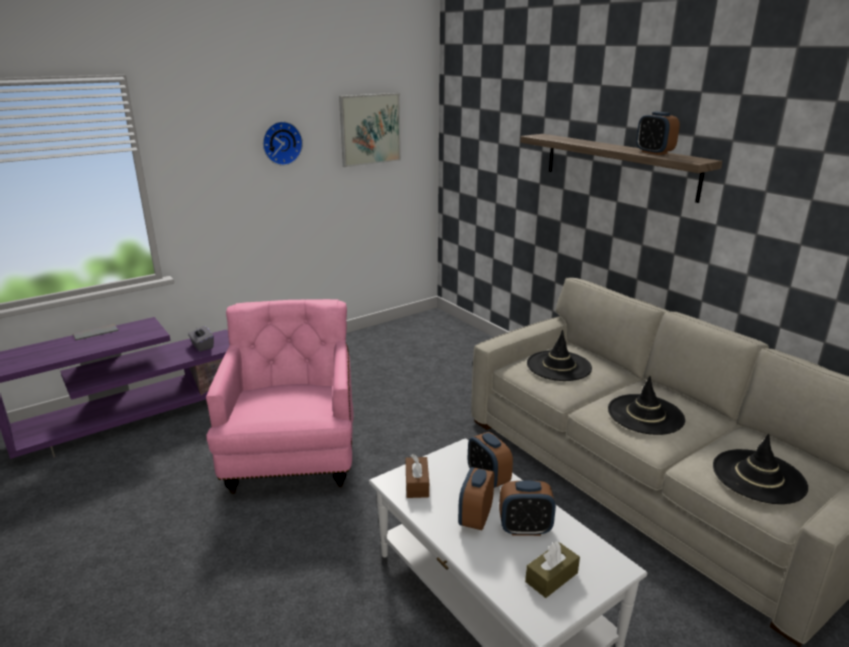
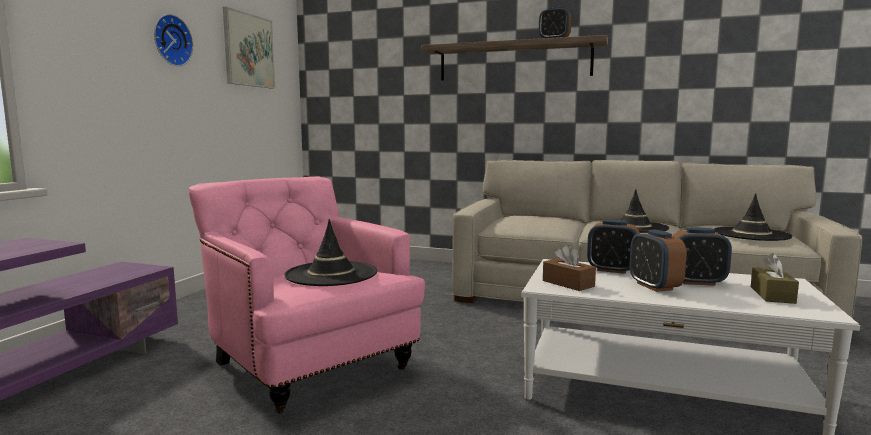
camera: 35 degrees left, 15 degrees down
grey tissue box [188,326,214,352] -> none
alarm clock [499,480,556,536] -> alarm clock turned 45 degrees clockwise [672,227,732,286]
black hat [527,330,592,381] -> black hat moved to [284,219,377,286]

